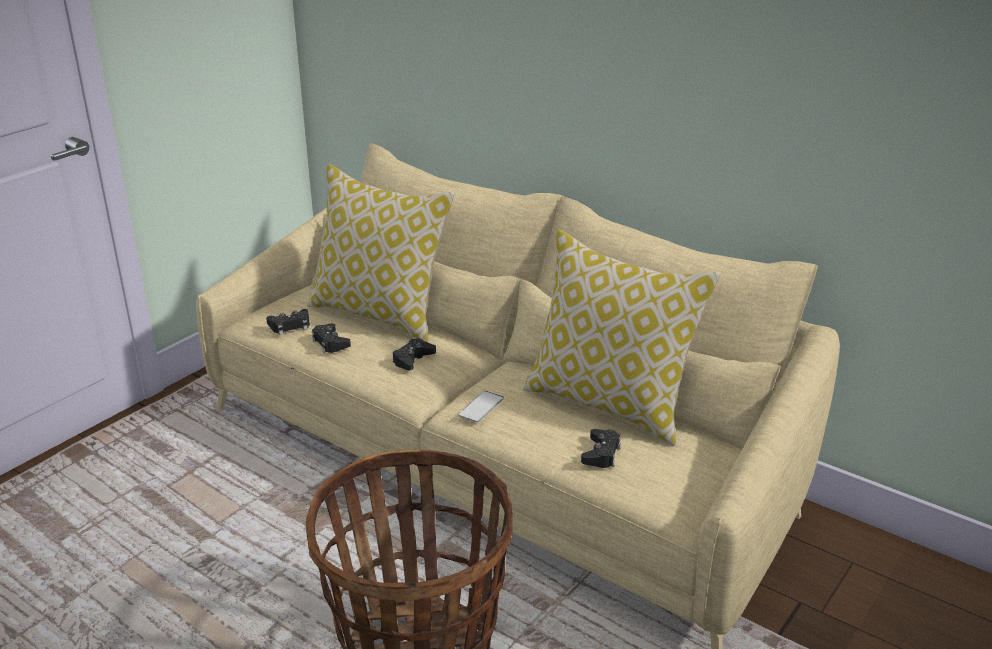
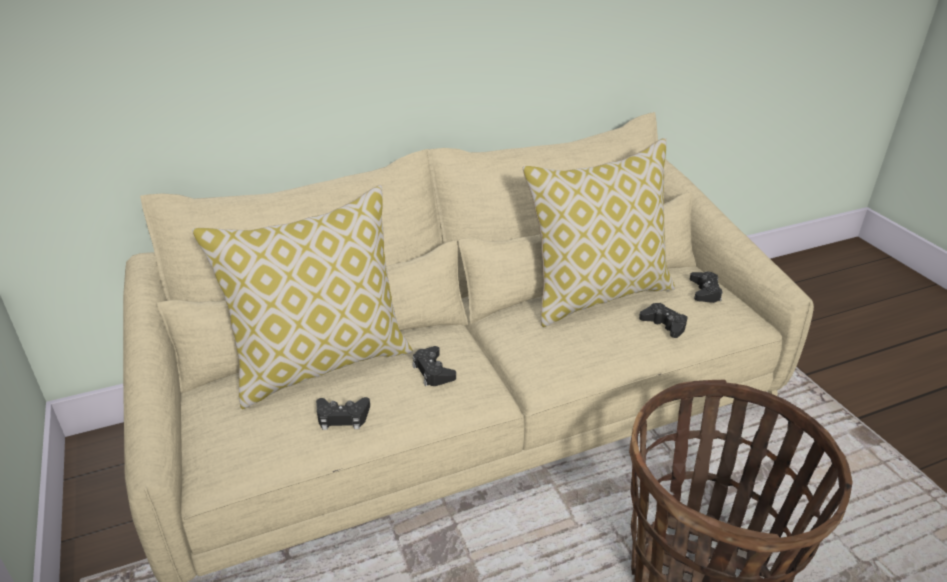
camera: 60 degrees left, 5 degrees up
black game controller [266,309,310,335] -> black game controller moved to [690,272,723,303]
phone [458,391,504,422] -> none

